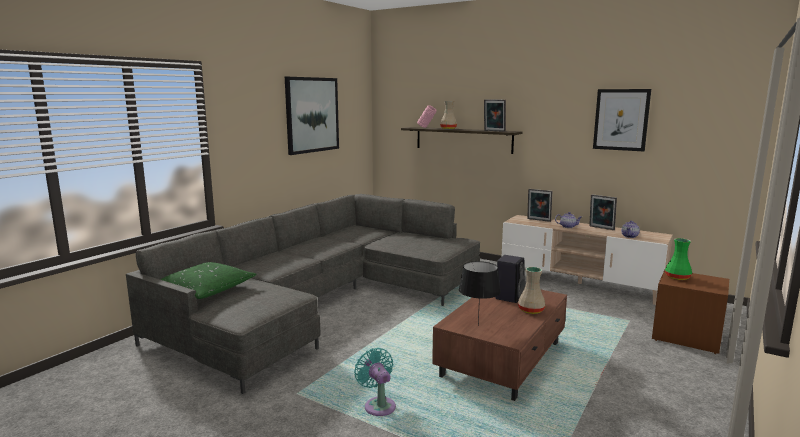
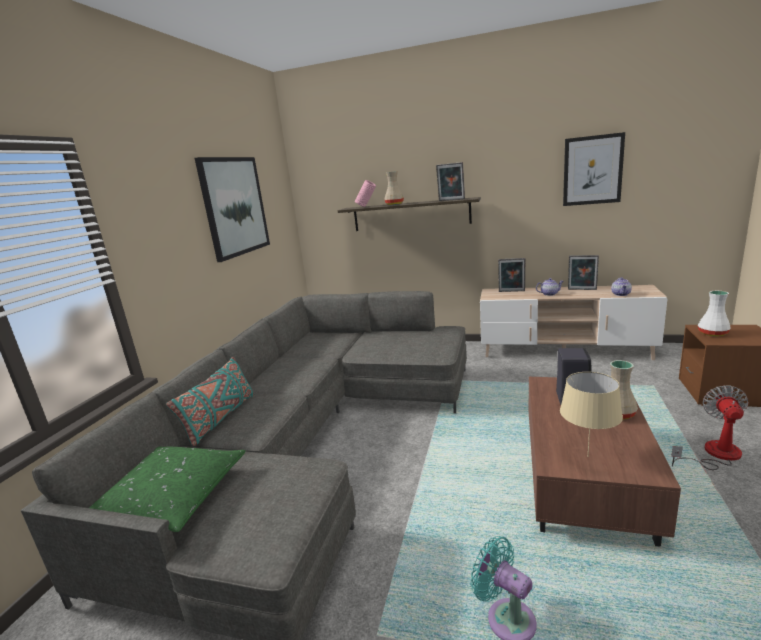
camera: 15 degrees left, 5 degrees up
black table lamp [459,261,501,326] -> beige table lamp [560,372,623,455]
green vase [665,238,692,280] -> white vase [698,291,731,337]
none -> turquoise pillow [166,357,254,446]
none -> fan [671,385,749,470]

